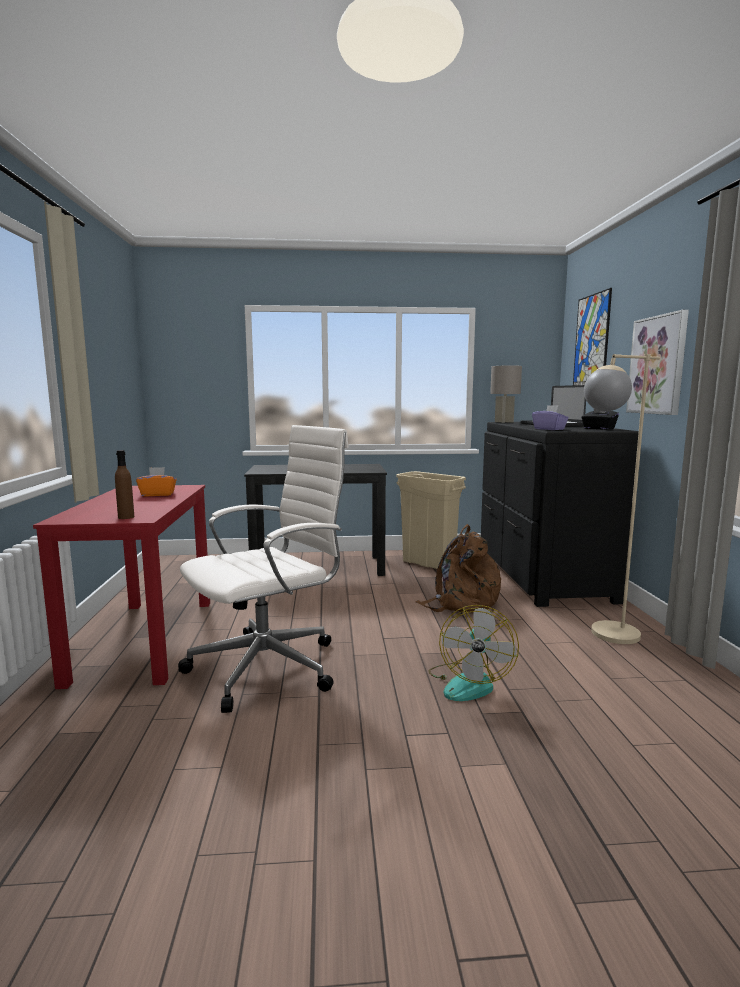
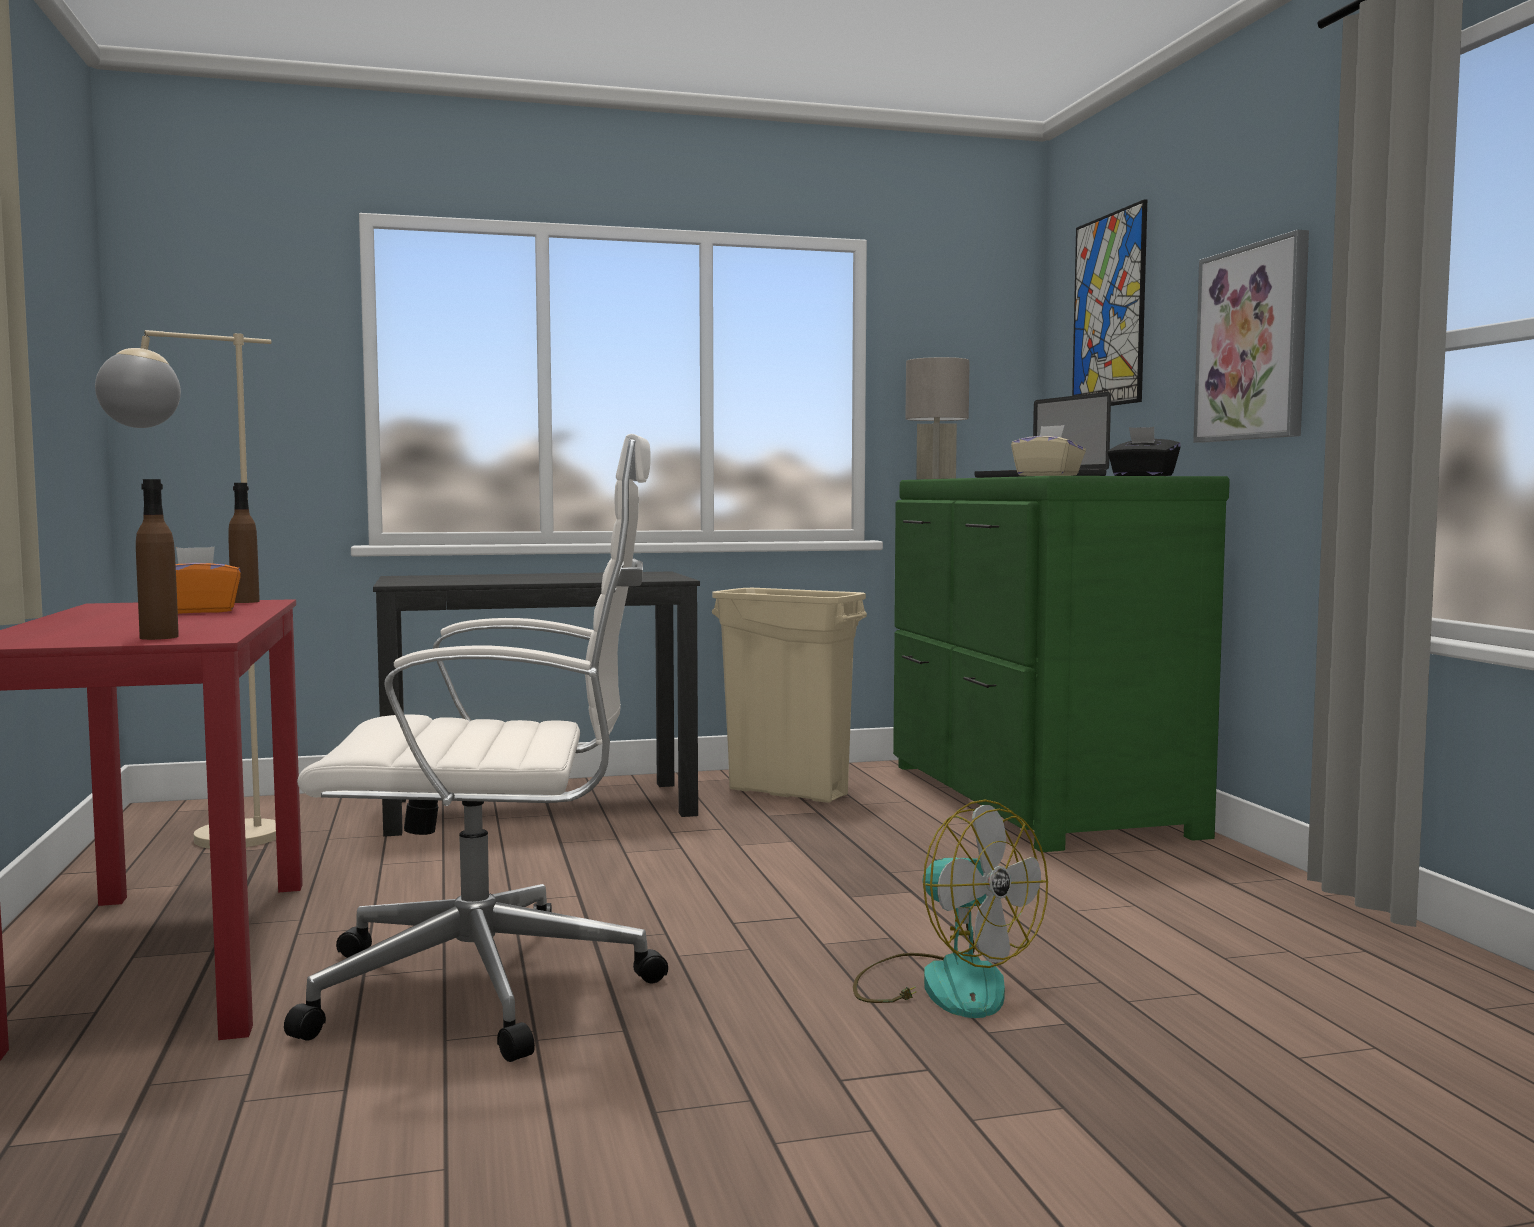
camera: 10 degrees left, 5 degrees down
white office chair [178,425,349,713] -> white office chair turned 45 degrees clockwise [284,434,668,1062]
brown backpack [415,524,501,613] -> none
fan [428,605,519,701] -> fan turned 45 degrees counterclockwise [853,800,1048,1018]
black dresser [481,422,639,607] -> green dresser [893,476,1230,852]
purple tissue box [532,405,569,430] -> beige tissue box [1011,425,1086,476]
beige floor lamp [584,354,660,644] -> beige floor lamp moved to [95,330,276,848]
none -> brown bottle [228,483,260,603]

